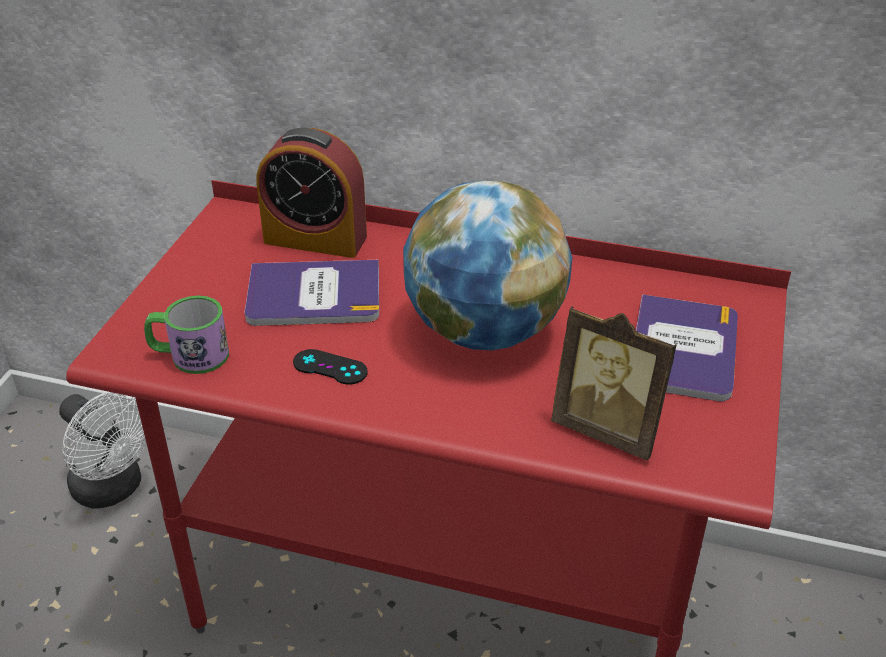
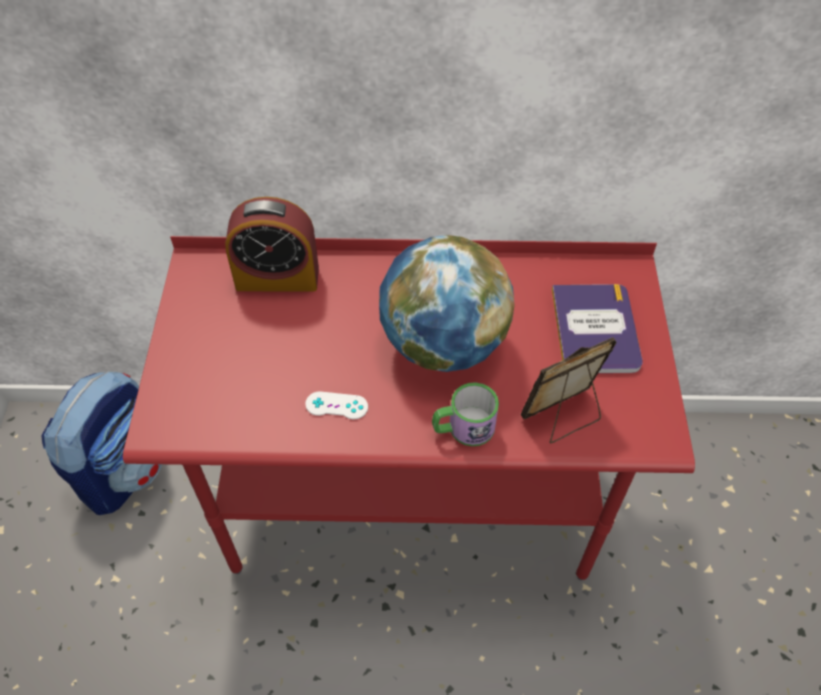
camera: 15 degrees left, 15 degrees up
white fan [59,392,147,508] -> backpack [42,371,162,515]
mug [144,296,229,374] -> mug moved to [432,382,499,446]
book [245,260,379,326] -> none
black game controller [293,349,368,385] -> white game controller [305,392,368,419]
picture frame [551,306,677,461] -> picture frame turned 135 degrees clockwise [521,337,617,444]

